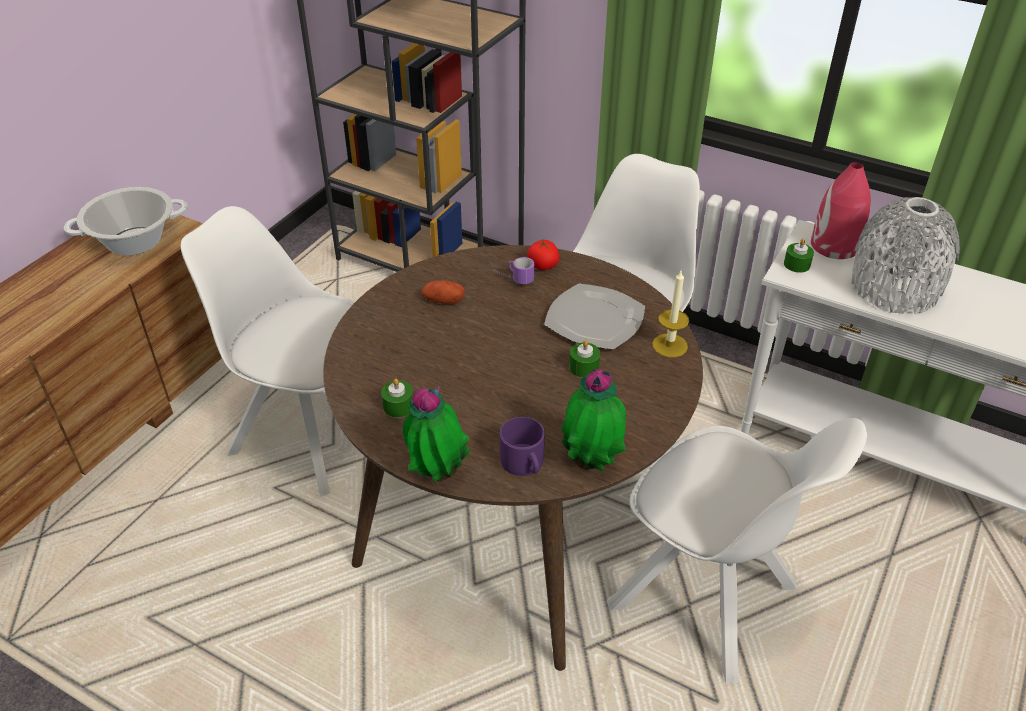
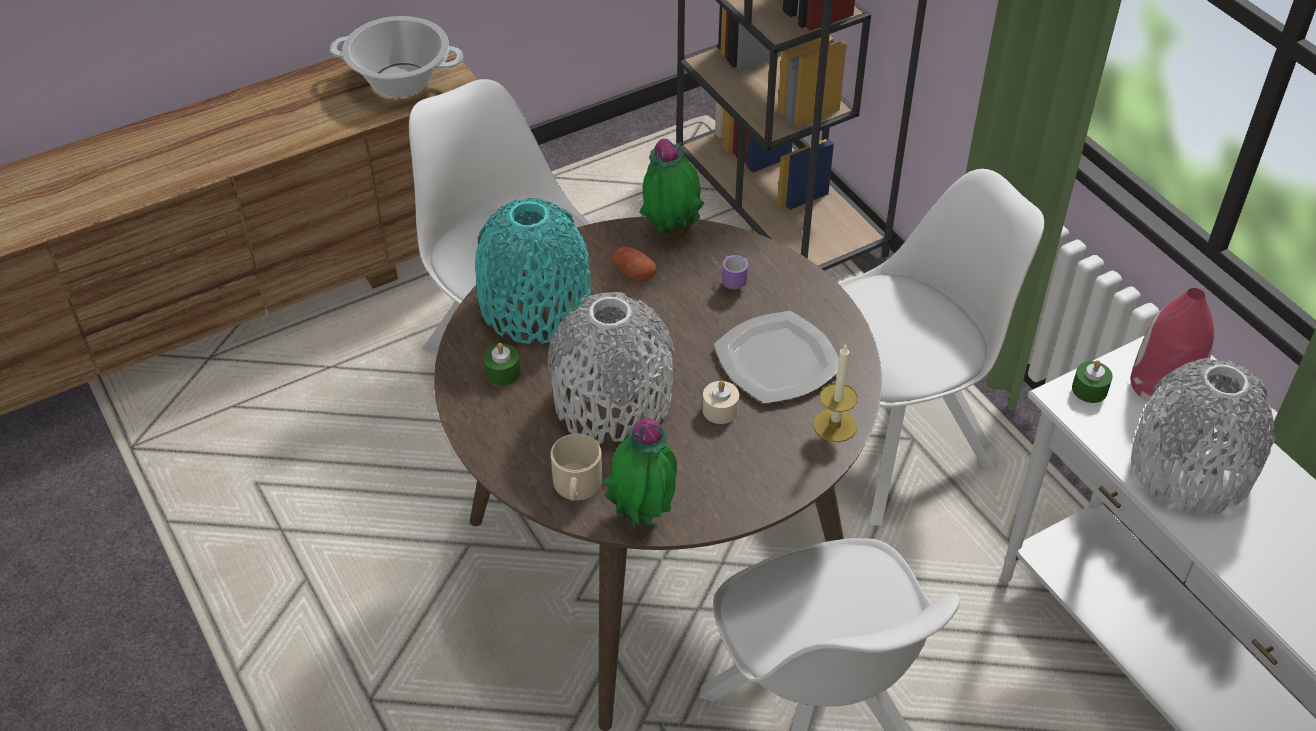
camera: 30 degrees right, 5 degrees up
potted plant [403,386,470,482] -> potted plant moved to [639,138,704,237]
purple mug [500,417,545,476] -> beige mug [551,434,602,501]
tomato [527,240,559,270] -> none
green candle [569,340,600,377] -> beige candle [702,381,739,424]
none -> turquoise vase [475,198,591,344]
none -> grey vase [548,292,675,444]

